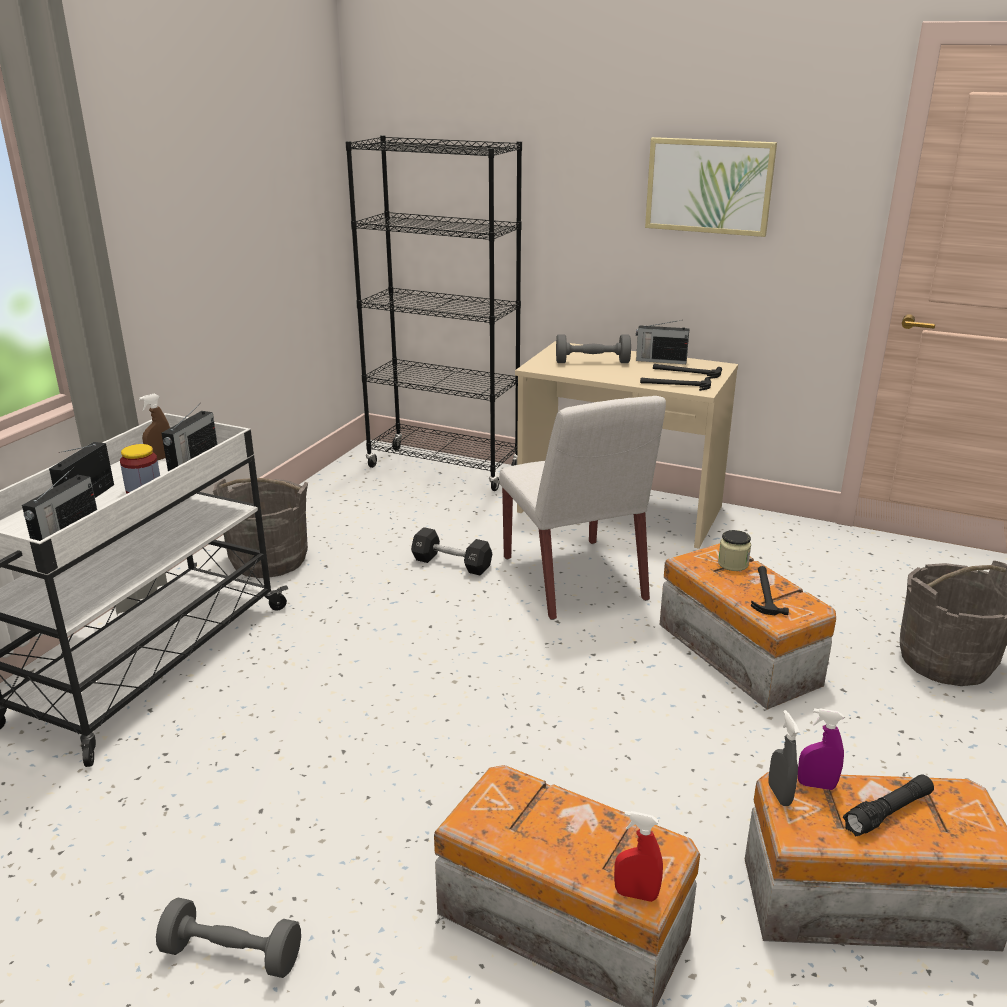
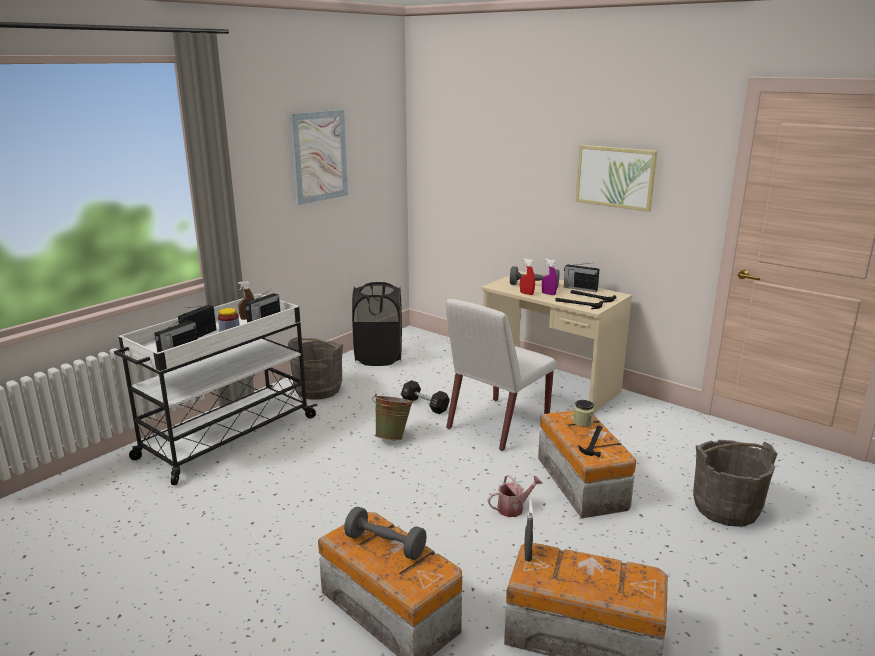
camera: 15 degrees right, 5 degrees down
grey dumbbell [156,897,301,978] -> grey dumbbell moved to [344,507,427,560]
black bookcase [345,135,522,491] -> none
white chair [499,396,666,620] -> white chair turned 45 degrees clockwise [446,299,556,451]
red spray bottle [614,811,663,902] -> red spray bottle moved to [520,258,535,295]
purple spray bottle [798,708,844,790] -> purple spray bottle moved to [542,259,557,295]
black flashlight [843,775,934,836] -> none
none -> picture [290,110,348,205]
none -> black laundry basket [352,282,402,366]
none -> green bucket [372,393,414,440]
none -> watering can [488,475,543,517]

